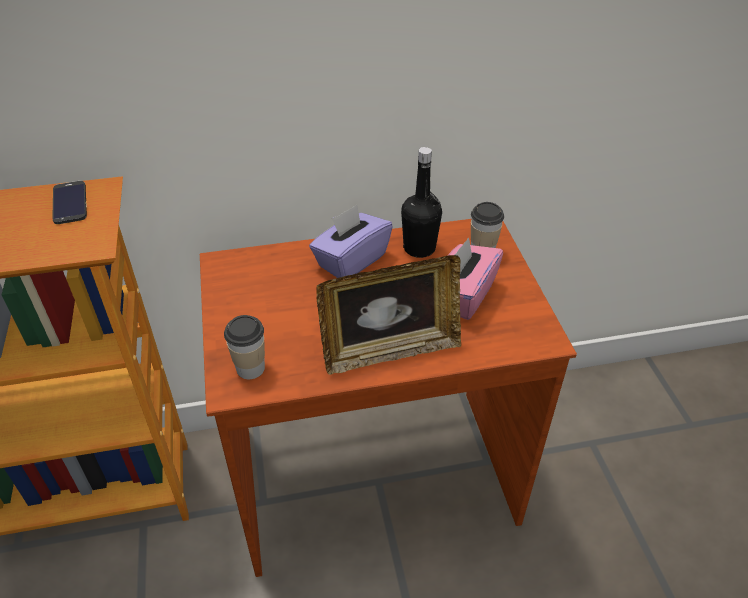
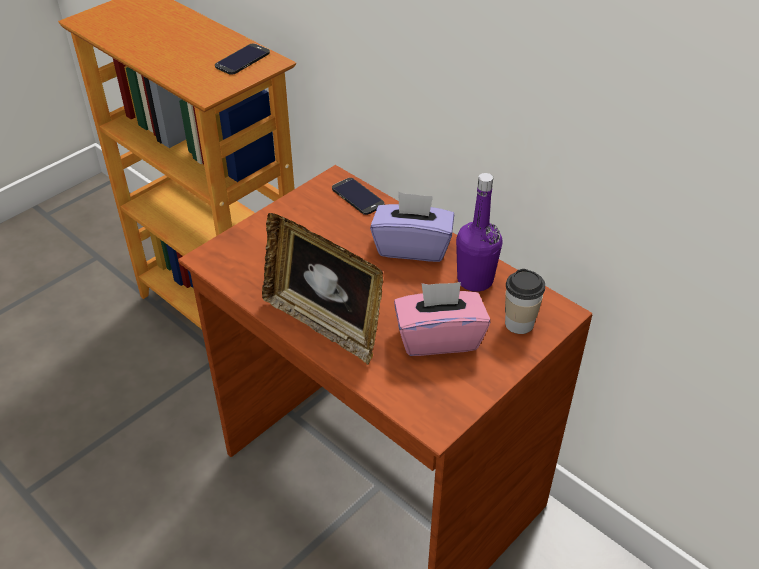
camera: 55 degrees right, 0 degrees up
cup [224,315,265,379] -> none
black bottle [401,147,442,258] -> purple bottle [456,173,503,292]
none -> phone [332,178,384,215]

